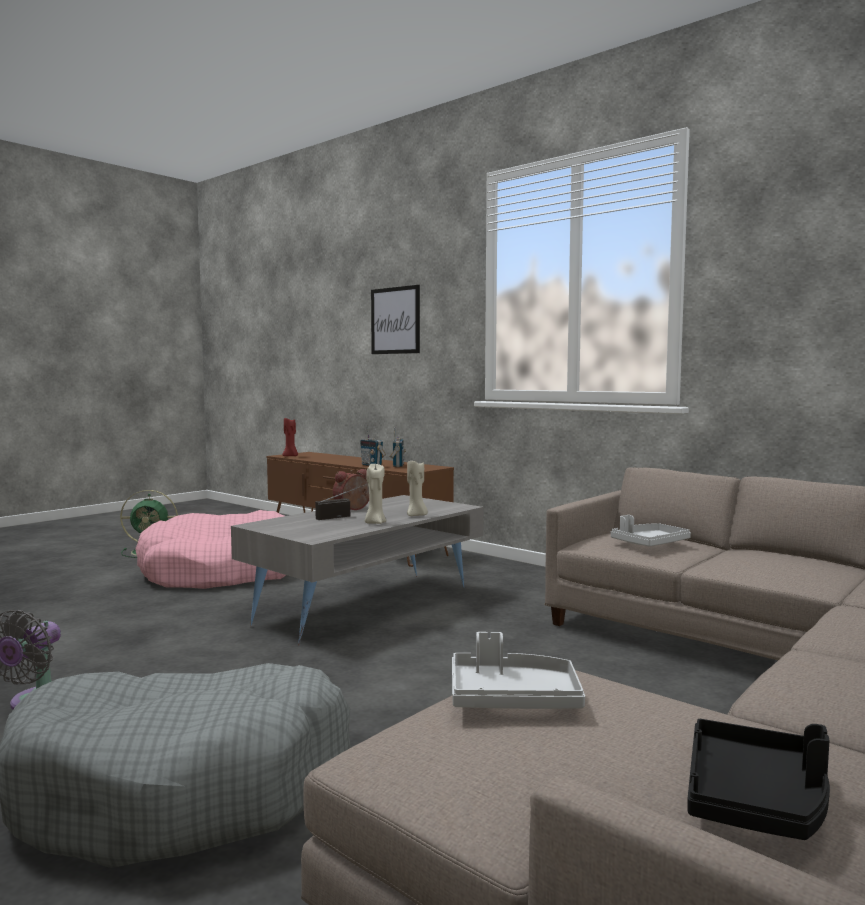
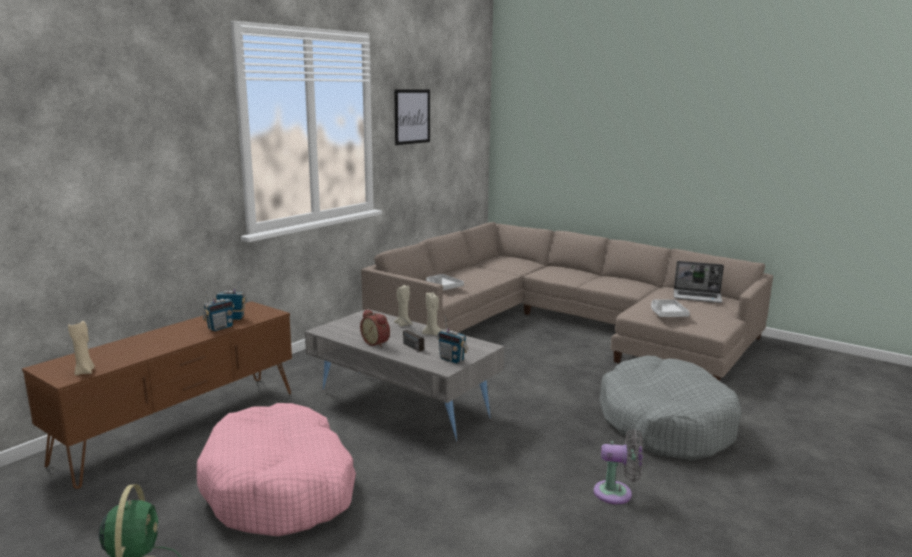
camera: 95 degrees left, 10 degrees up
red candle [283,418,298,456] -> beige candle [68,321,95,375]
picture [371,285,420,354] -> picture moved to [394,89,430,145]
black tray [688,719,830,840] -> laptop [674,261,724,303]
none -> radio [438,316,468,364]

